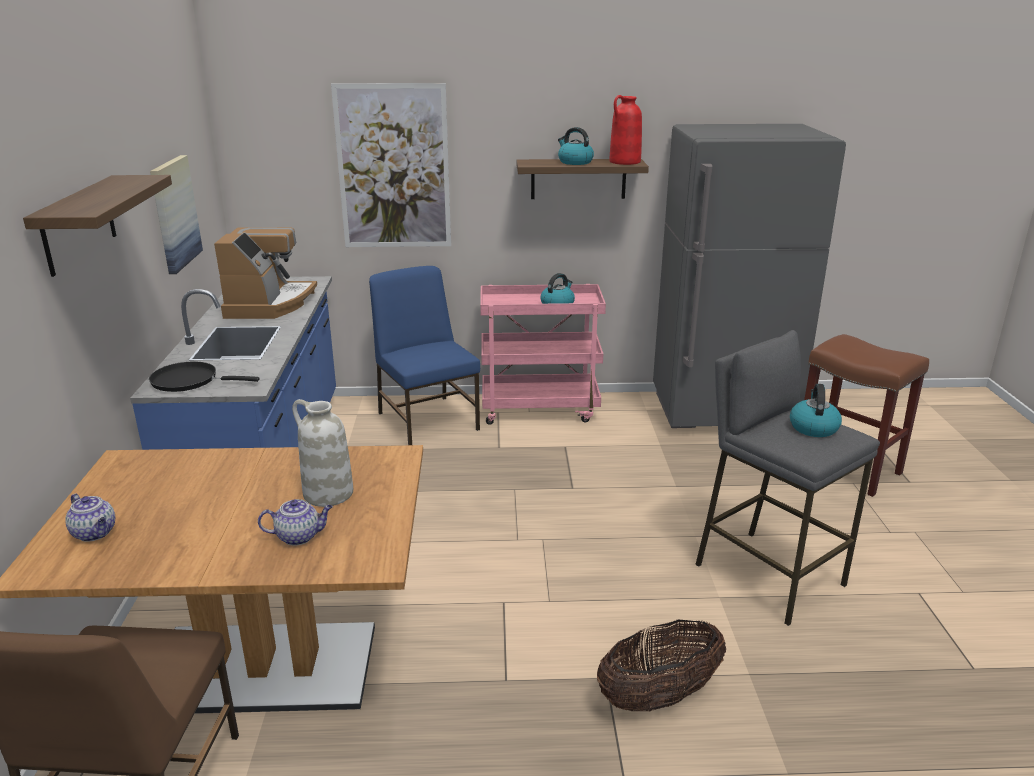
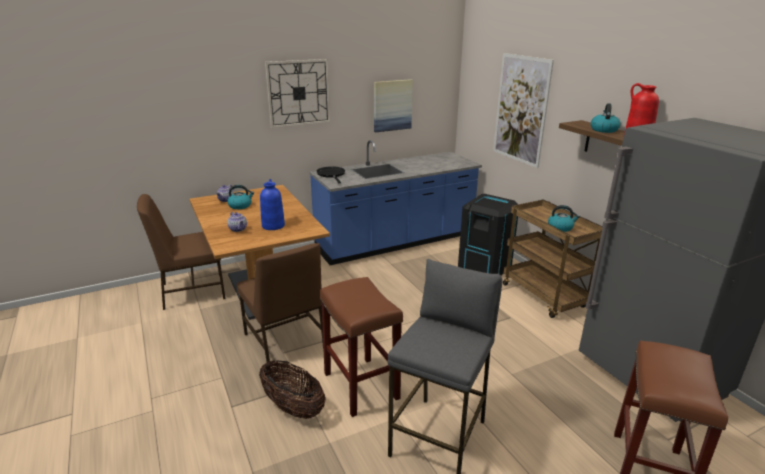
camera: 65 degrees right, 0 degrees up
shelf [23,175,172,277] -> wall clock [265,59,330,128]
coffee machine [214,227,317,319] -> none
white vase [292,399,353,507] -> blue vase [260,179,285,230]
blue chair [369,266,480,445] -> black trash can [458,194,518,276]
pink cart [480,284,606,425] -> brown cart [503,200,602,318]
kettle [790,384,842,437] -> kettle moved to [227,185,254,209]
none -> brown chair [237,243,323,362]
none -> brown stool [320,277,403,417]

